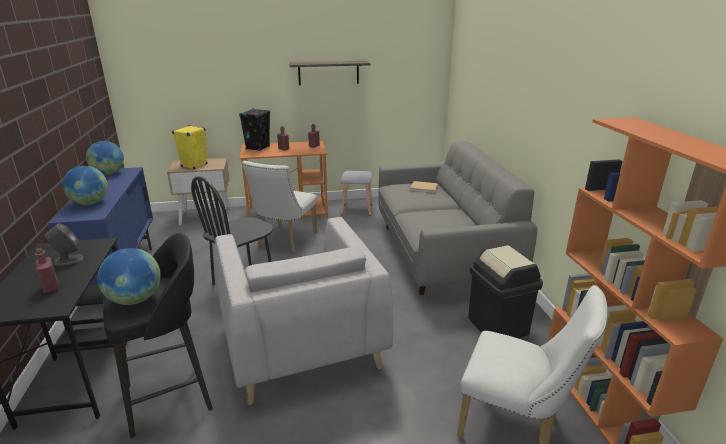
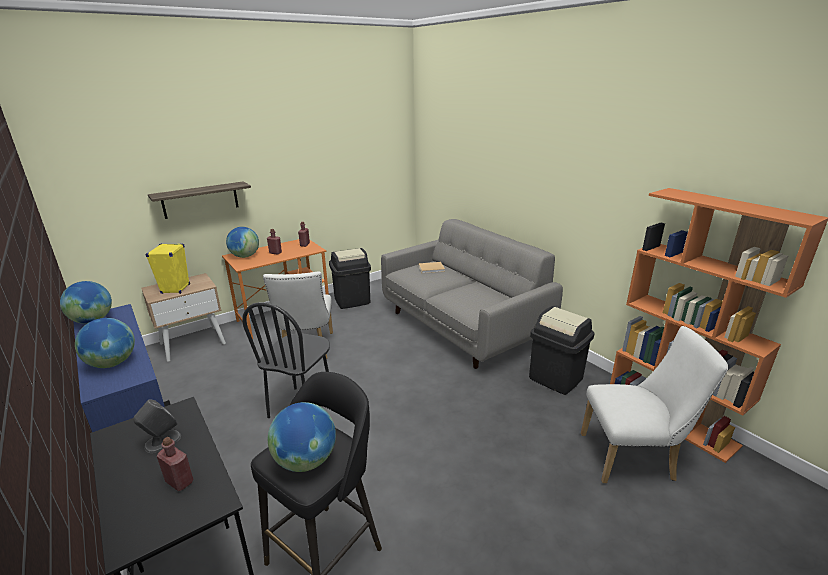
camera: 25 degrees left, 0 degrees up
grey armchair [215,217,393,405] -> none
black speaker [239,108,270,151] -> globe [226,227,259,258]
shelf [289,61,371,85] -> shelf moved to [148,181,251,219]
grey stool [341,171,373,216] -> black trash can [329,248,371,309]

